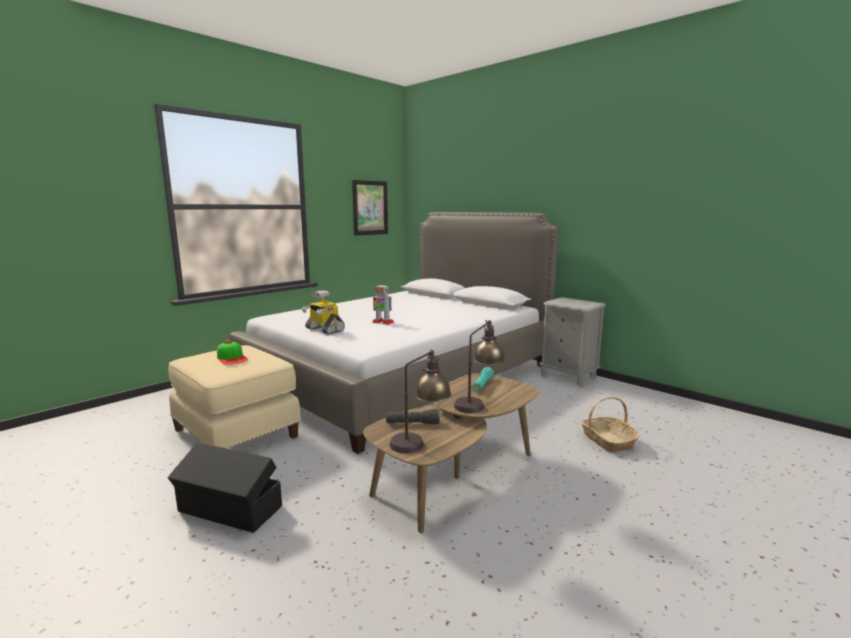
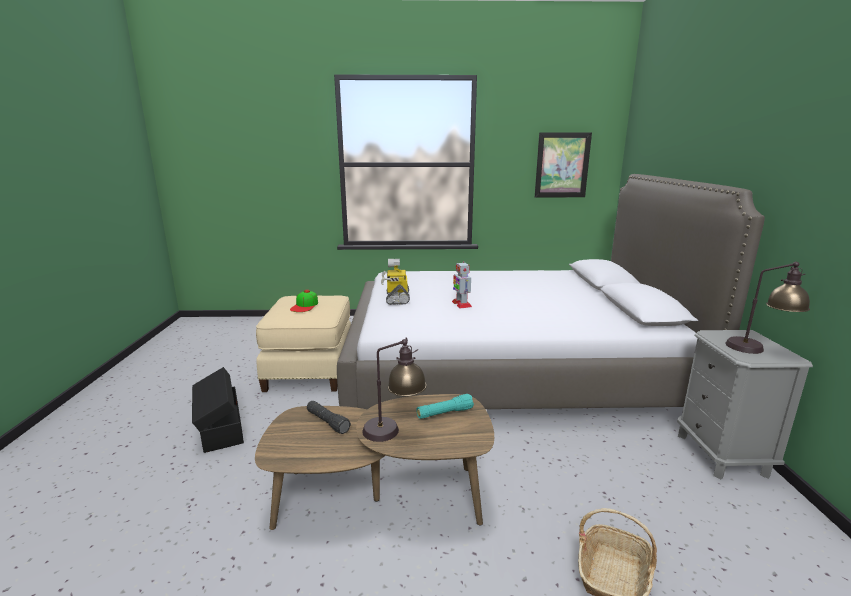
camera: 45 degrees right, 5 degrees up
table lamp [389,349,451,453] -> table lamp moved to [726,261,810,354]

